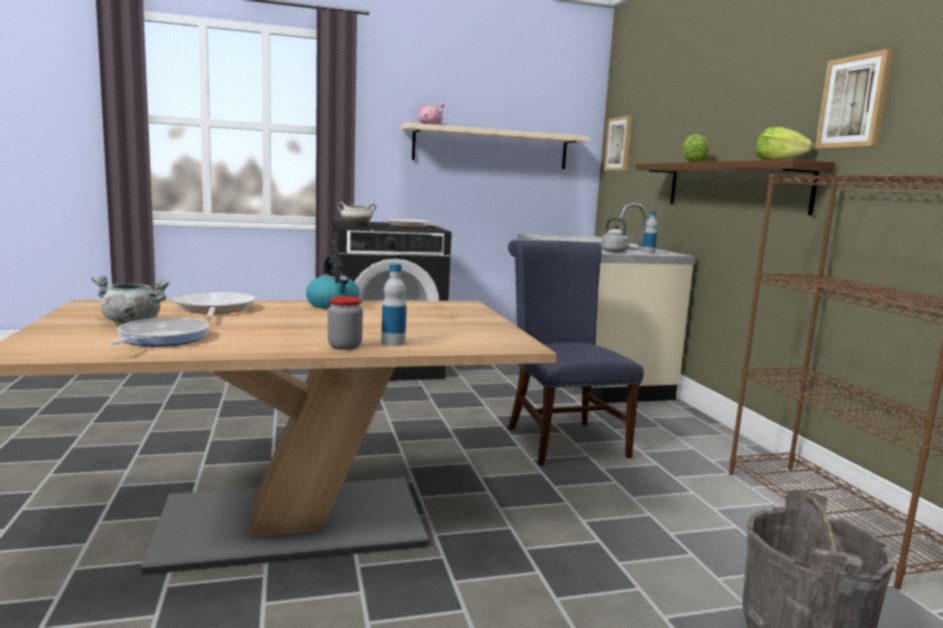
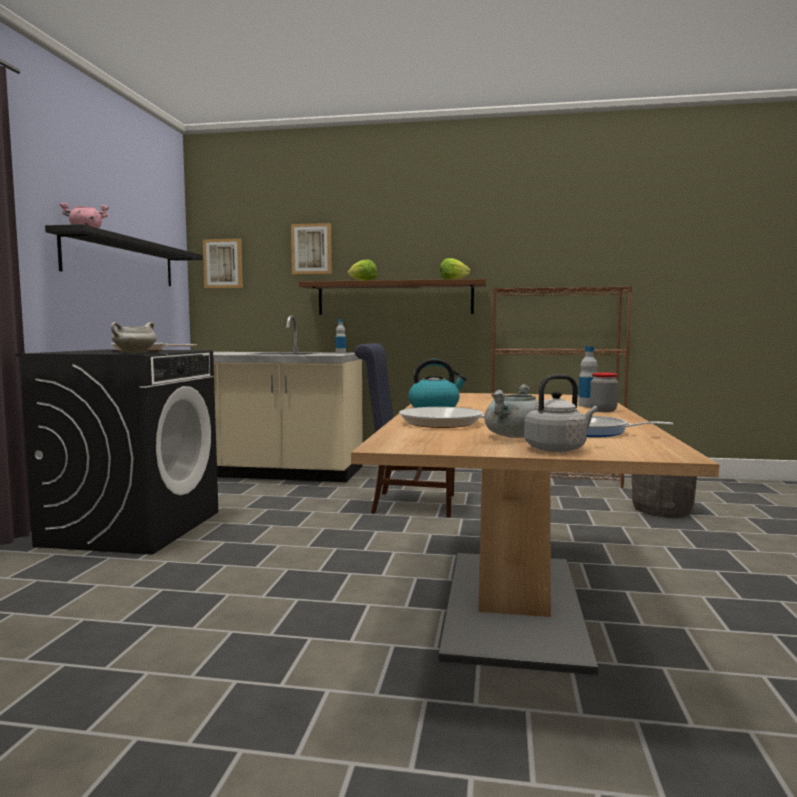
camera: 65 degrees left, 5 degrees down
beige shelf [400,123,590,169] -> black shelf [45,224,203,286]
grey kettle [601,218,635,253] -> grey kettle moved to [524,374,598,452]
picture [815,49,894,149] -> picture moved to [291,223,332,275]

